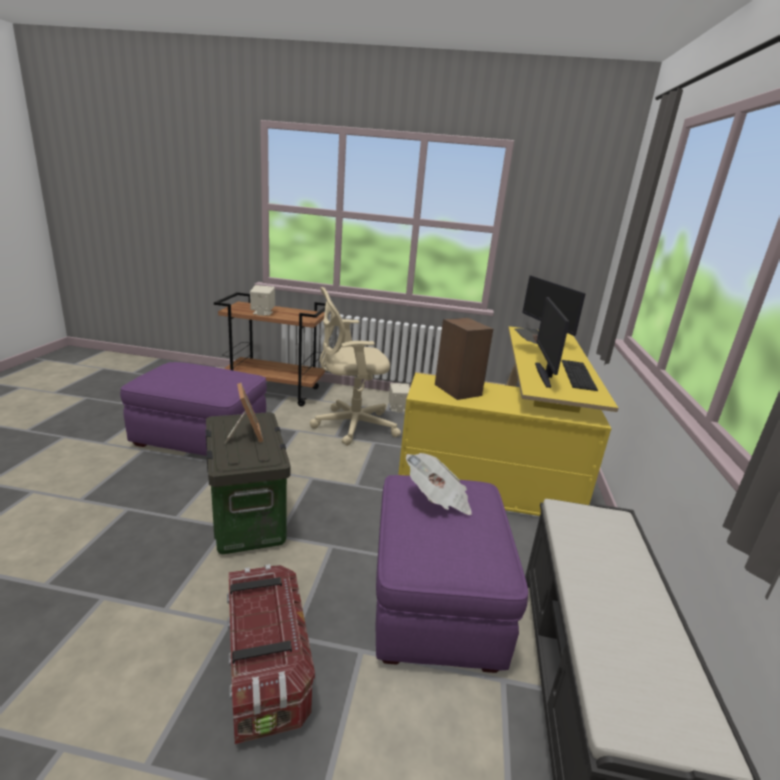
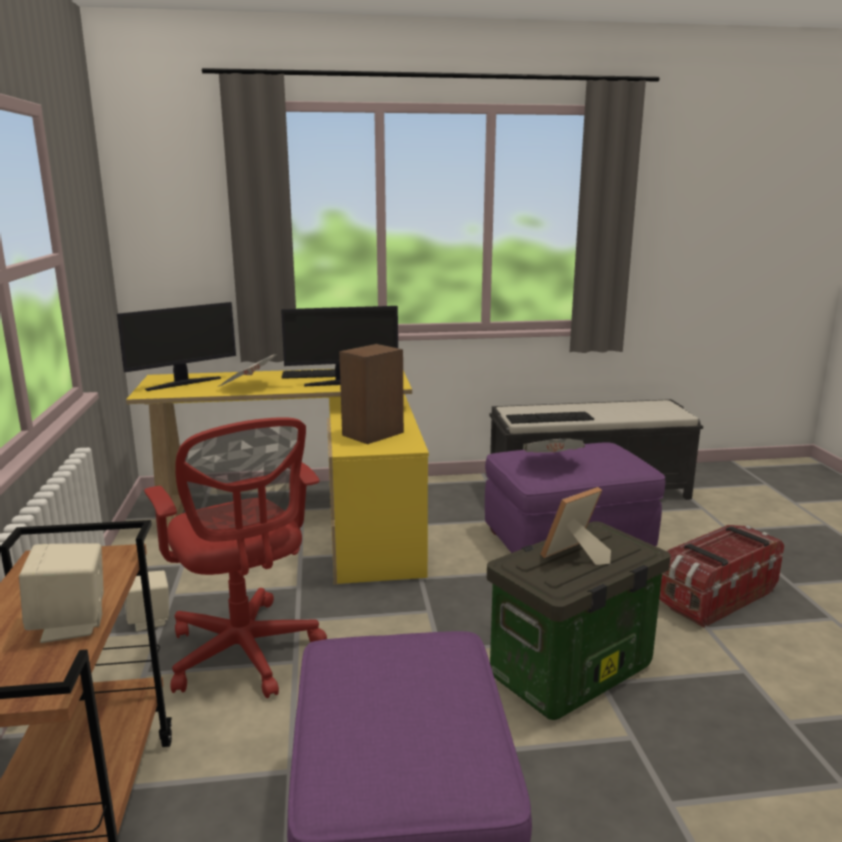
camera: 105 degrees left, 5 degrees down
beige office chair [310,287,401,446] -> red office chair [144,417,327,698]
none -> keyboard [506,412,594,424]

